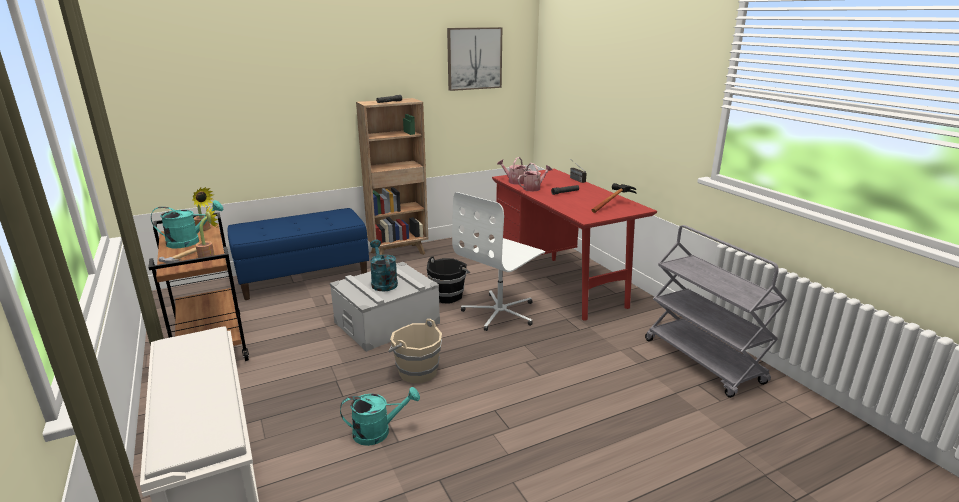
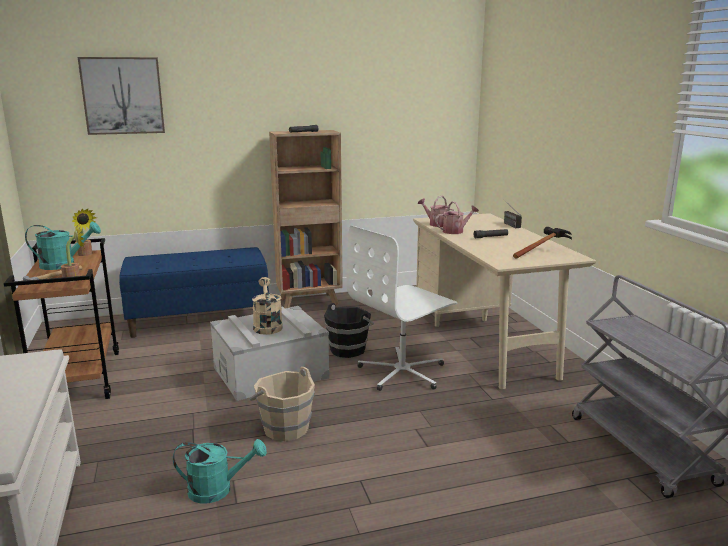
camera: 10 degrees right, 5 degrees down
turquoise watering can [370,240,398,291] -> beige watering can [252,277,283,335]
picture [447,27,502,91] -> picture moved to [78,57,165,135]
red desk [492,169,657,321] -> beige desk [413,213,596,389]

